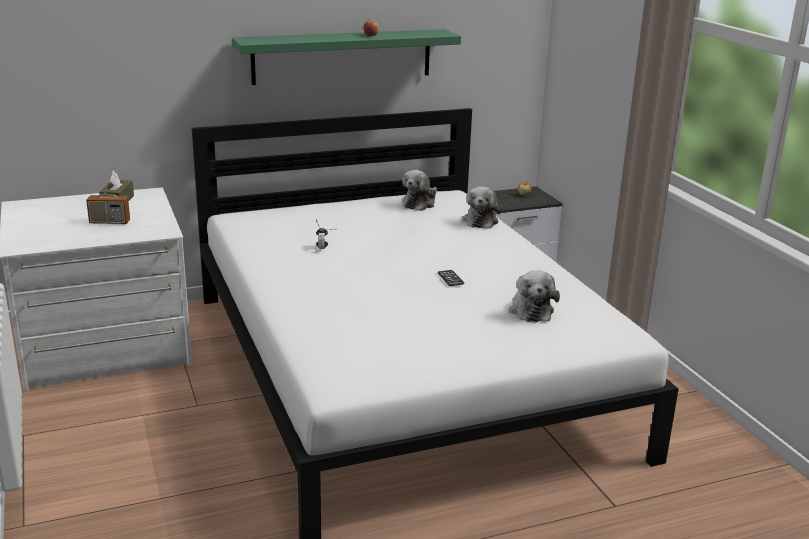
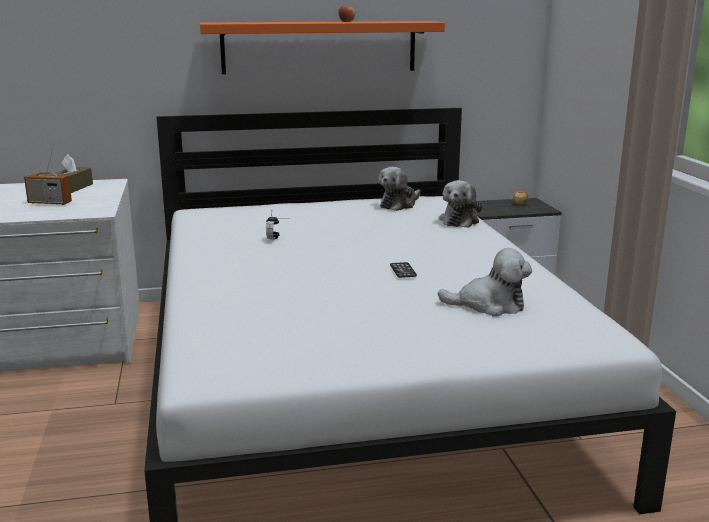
camera: 10 degrees right, 5 degrees down
green shelf [232,29,461,85] -> orange shelf [200,21,445,74]
plush toy [509,270,560,322] -> plush toy turned 90 degrees counterclockwise [438,248,532,316]

